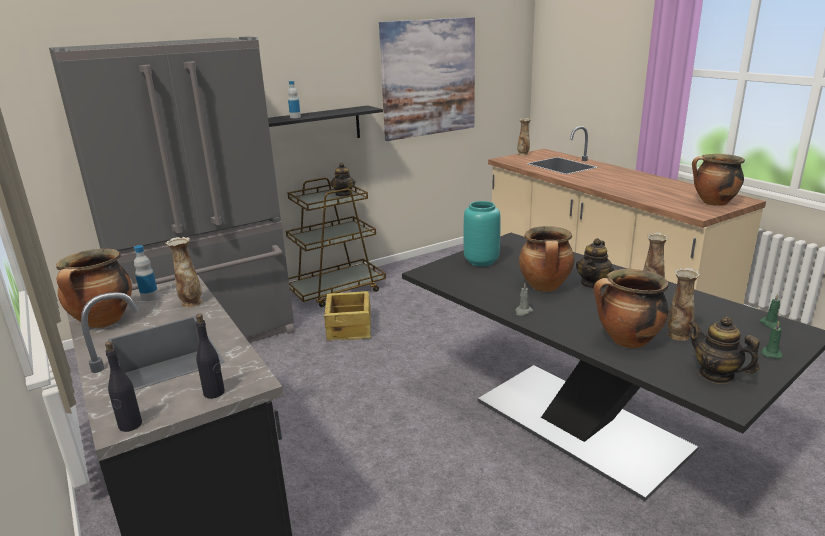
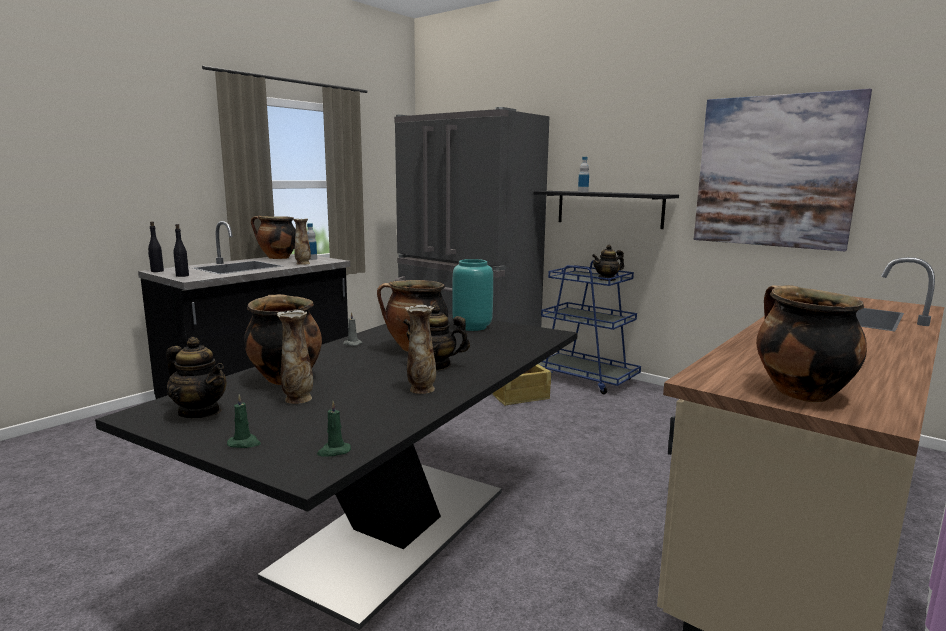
camera: 70 degrees right, 10 degrees down
brown cart [286,177,386,307] -> blue cart [539,260,641,394]
vase [517,118,531,156] -> none
teapot [689,317,760,384] -> teapot turned 90 degrees clockwise [166,337,227,418]

